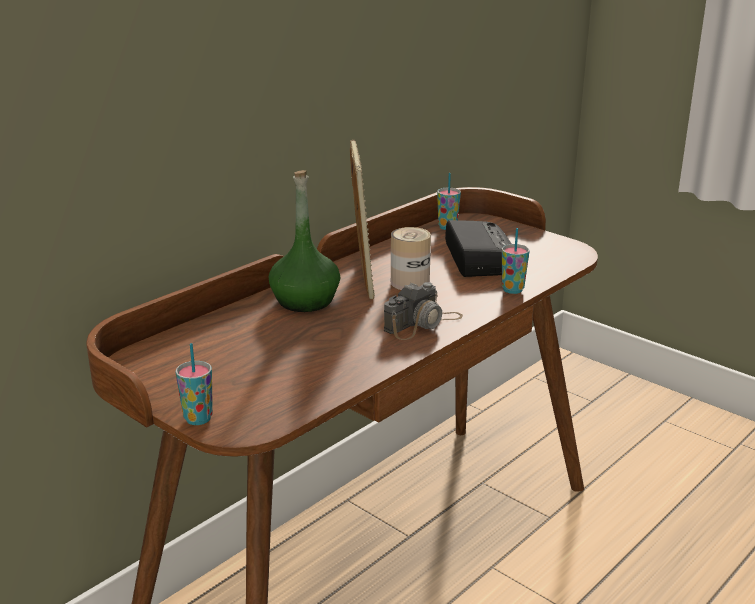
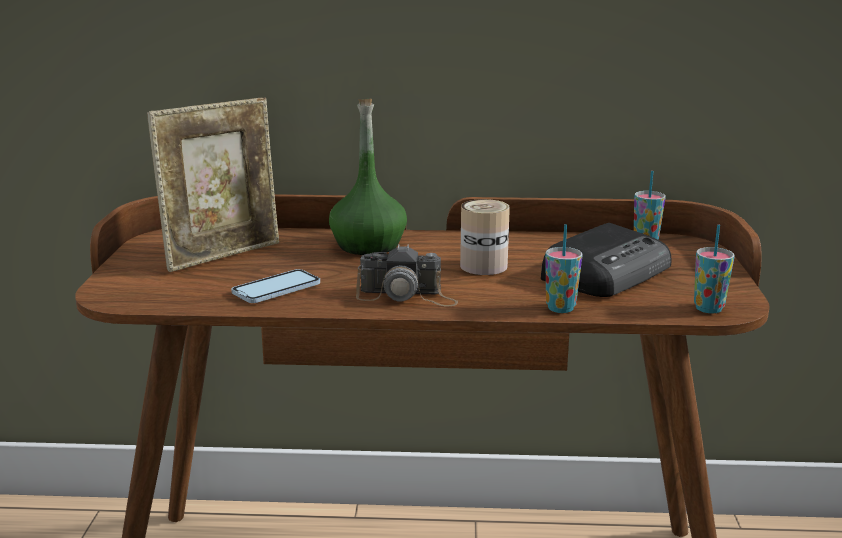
camera: 50 degrees right, 5 degrees down
cup [176,343,213,425] -> cup moved to [694,225,735,314]
picture frame [350,140,375,299] -> picture frame moved to [147,97,279,272]
none -> phone [231,269,320,303]

